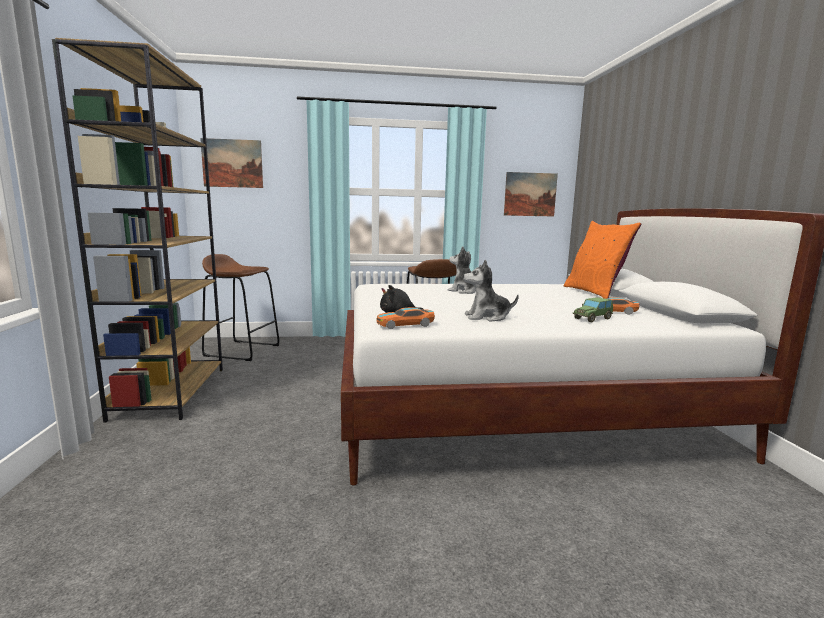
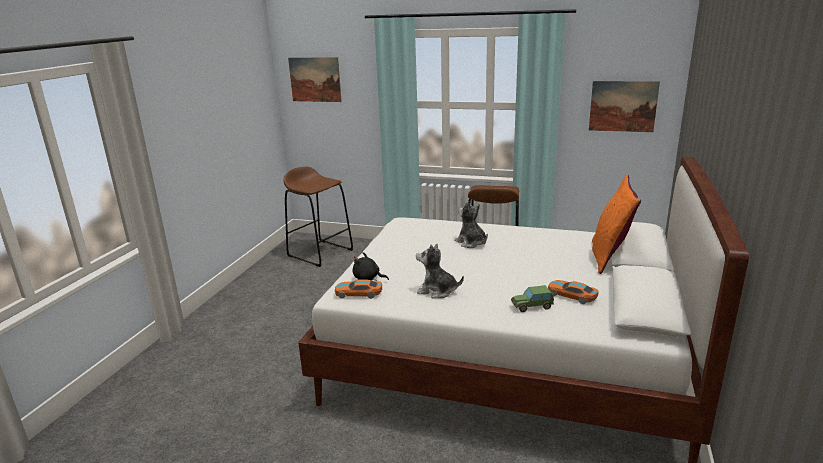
camera: 25 degrees right, 10 degrees up
brown bookcase [52,38,223,422] -> none

